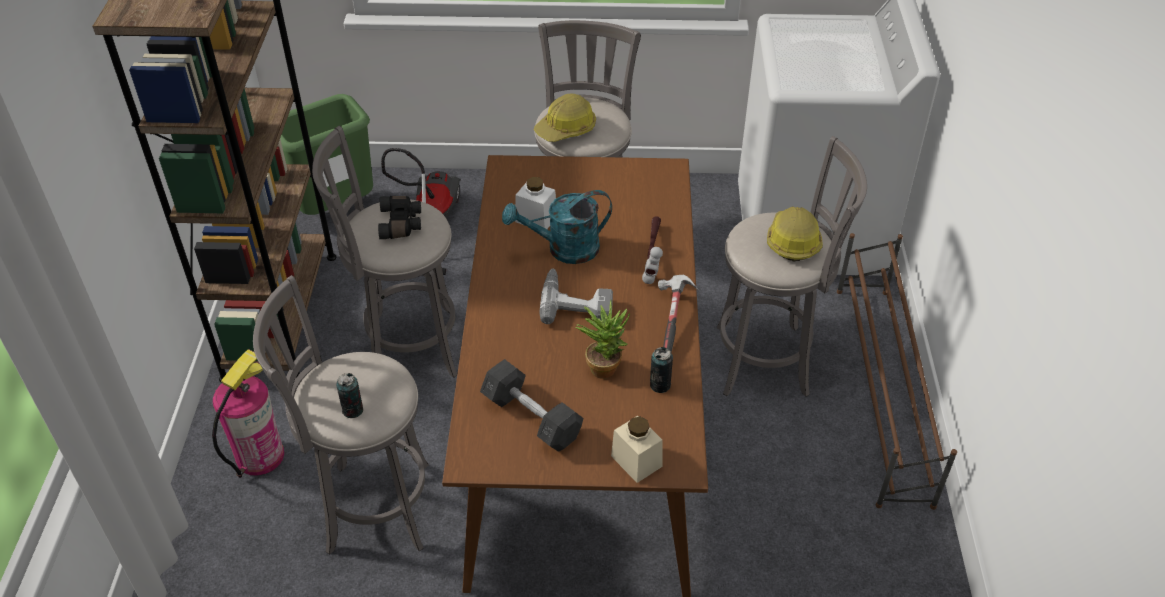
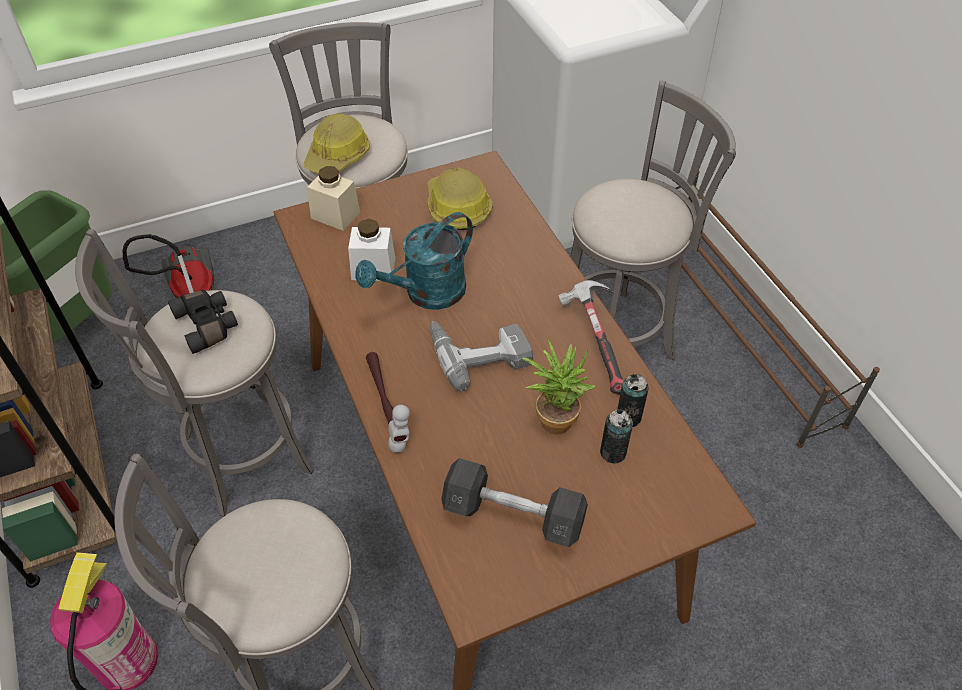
camera: 25 degrees left, 5 degrees up
can [336,373,363,418] -> can moved to [600,409,633,463]
beige jar [611,416,663,483] -> beige jar moved to [307,166,360,231]
hammer [642,216,663,284] -> hammer moved to [366,352,410,453]
hard hat [767,207,823,262] -> hard hat moved to [427,167,493,230]

